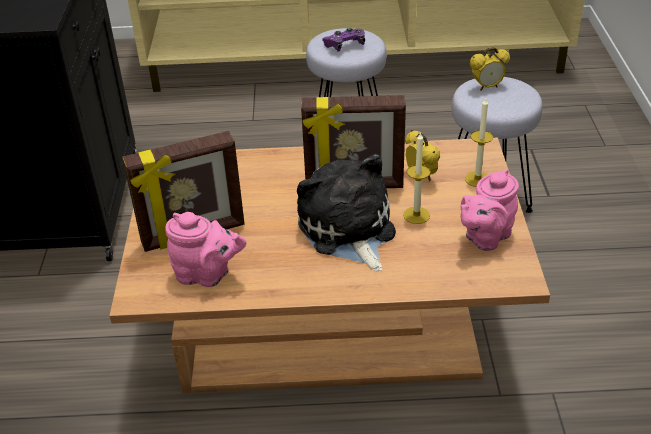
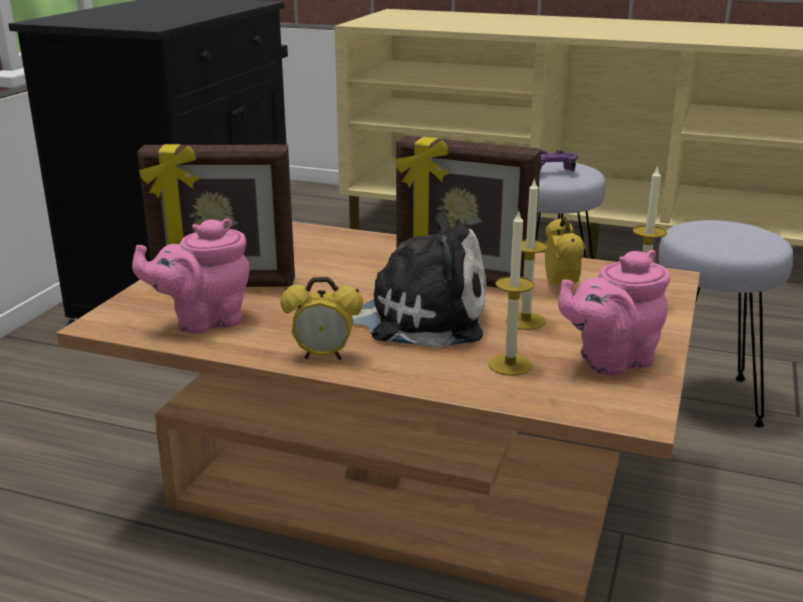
camera: 20 degrees right, 15 degrees down
pink teapot [165,212,246,287] -> pink teapot turned 120 degrees clockwise [132,218,250,334]
plush toy [297,154,396,271] -> plush toy turned 90 degrees clockwise [352,212,486,348]
alarm clock [470,47,510,91] -> alarm clock moved to [280,277,363,360]
none -> candle [488,212,534,376]

